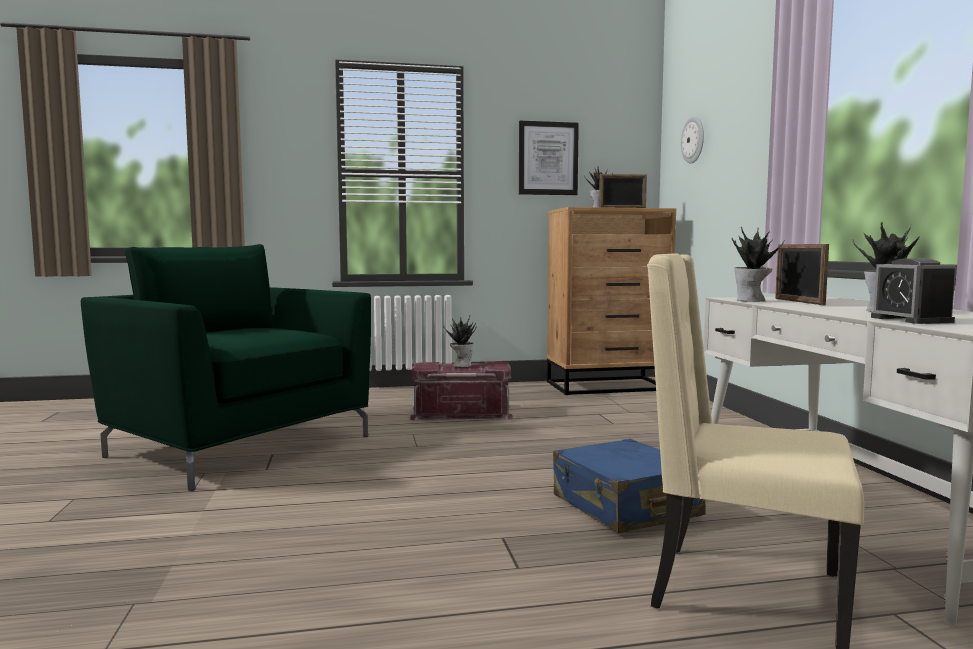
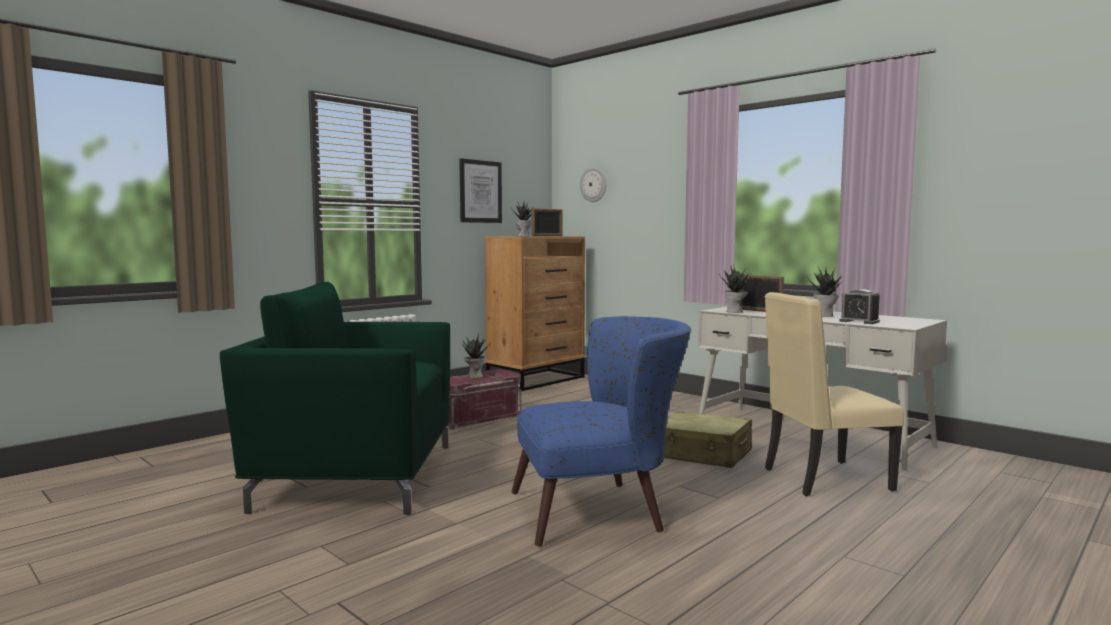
camera: 35 degrees left, 0 degrees up
blue suitcase [553,439,706,533] -> beige suitcase [664,411,752,468]
none -> blue armchair [511,316,691,547]

